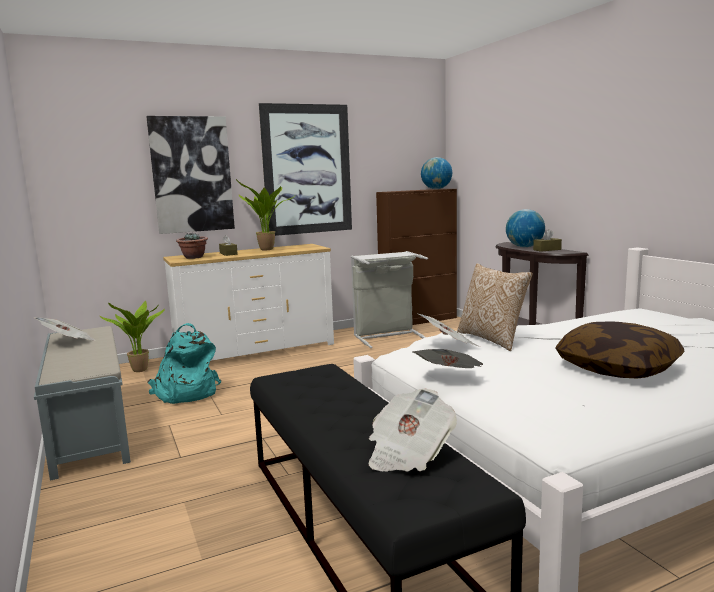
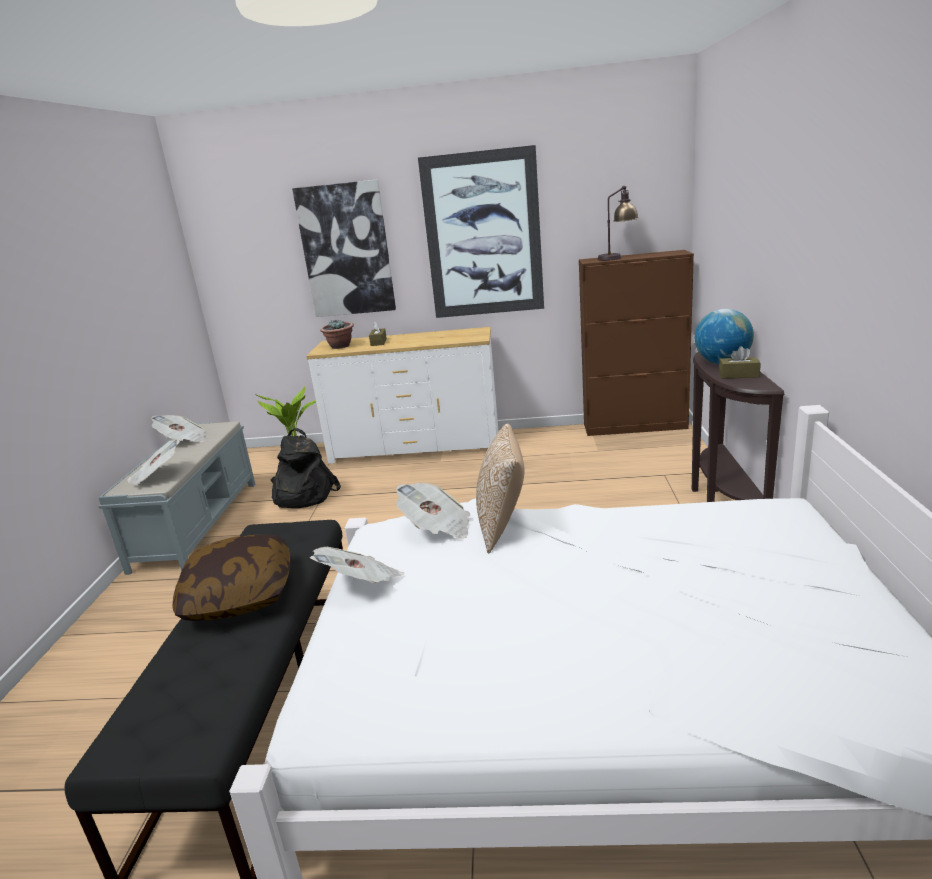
camera: 30 degrees right, 10 degrees up
turquoise backpack [147,323,221,404] -> black backpack [271,428,341,508]
potted plant [236,179,293,250] -> none
grey laundry basket [351,251,428,348] -> none
newspaper [369,389,457,472] -> newspaper moved to [127,439,180,486]
globe [421,157,452,189] -> none
pillow [555,321,684,379] -> pillow moved to [172,534,290,621]
none -> table lamp [597,186,638,261]

